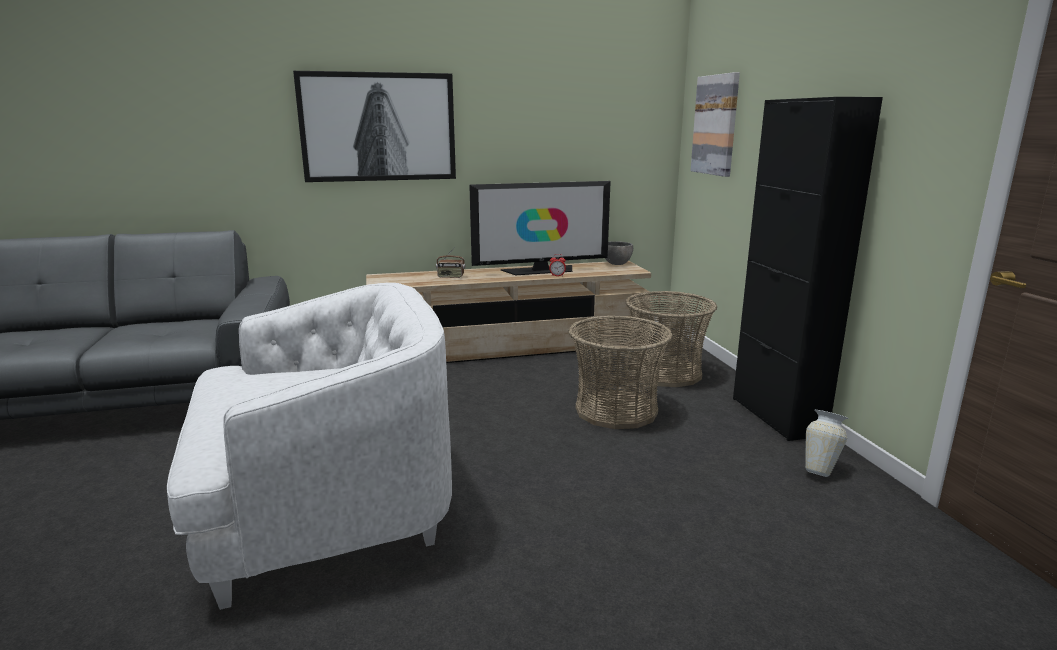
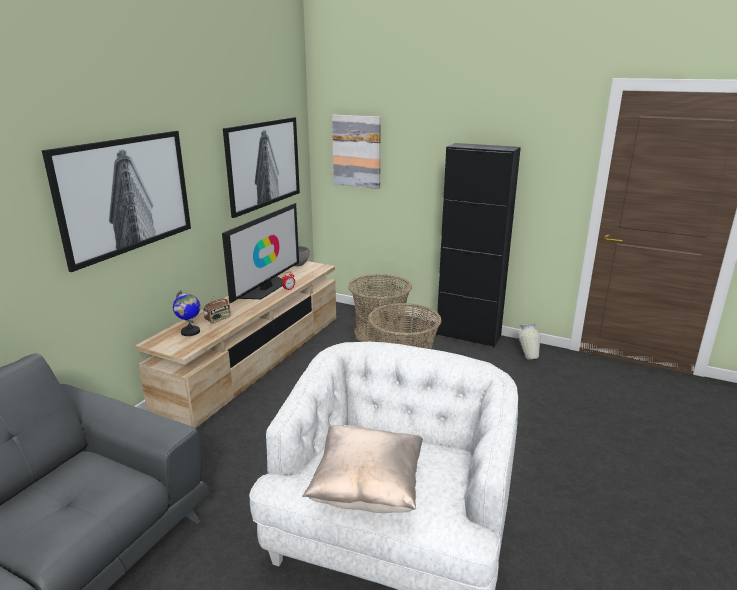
camera: 50 degrees left, 5 degrees up
none -> globe [173,290,200,336]
none -> picture [223,117,300,218]
none -> beige pillow [302,425,423,513]

